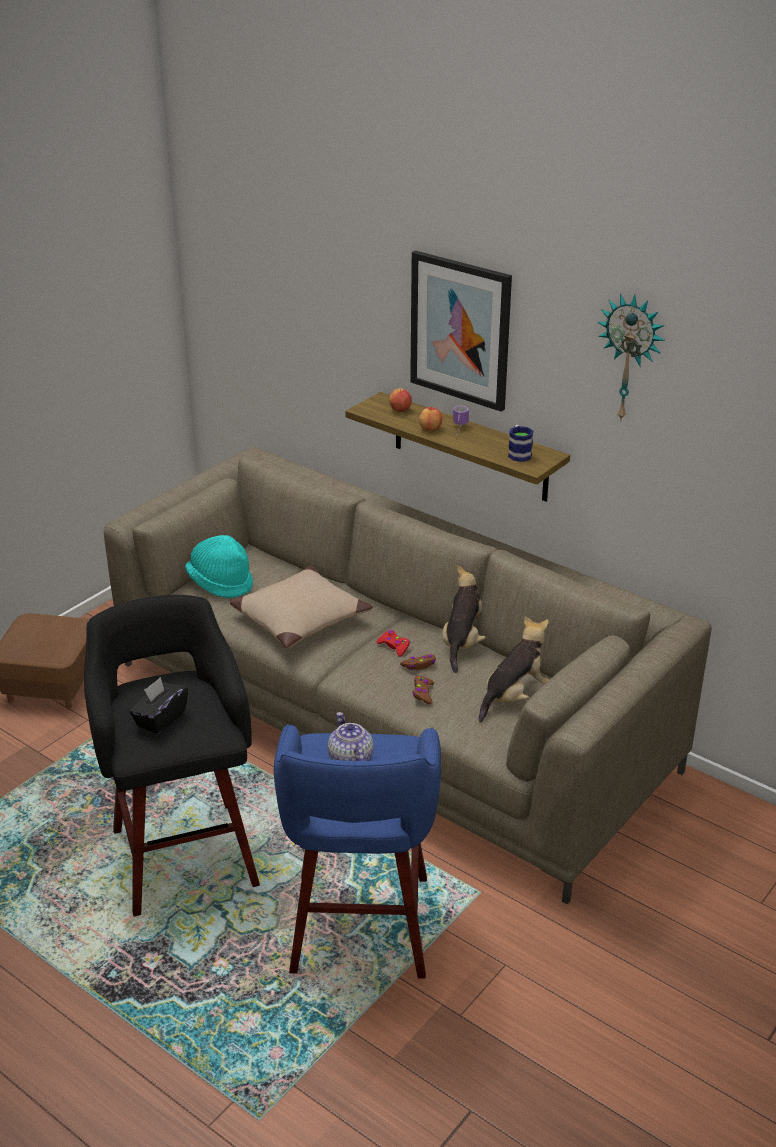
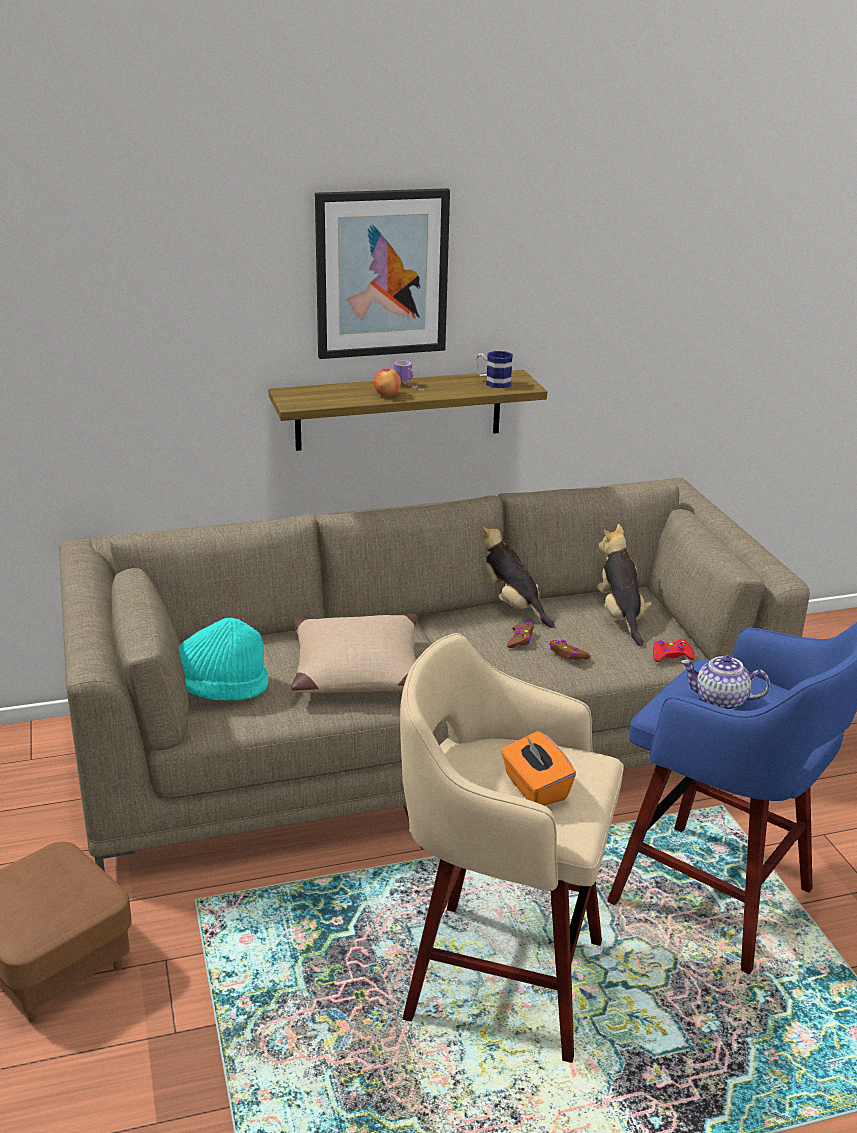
camera: 55 degrees left, 5 degrees down
black stool [84,595,260,917] -> beige stool [400,633,624,1063]
black tissue box [129,677,188,734] -> orange tissue box [501,731,576,806]
red game controller [377,630,410,657] -> red game controller moved to [653,639,695,662]
apple [389,388,412,412] -> none
wall clock [597,293,665,422] -> none

